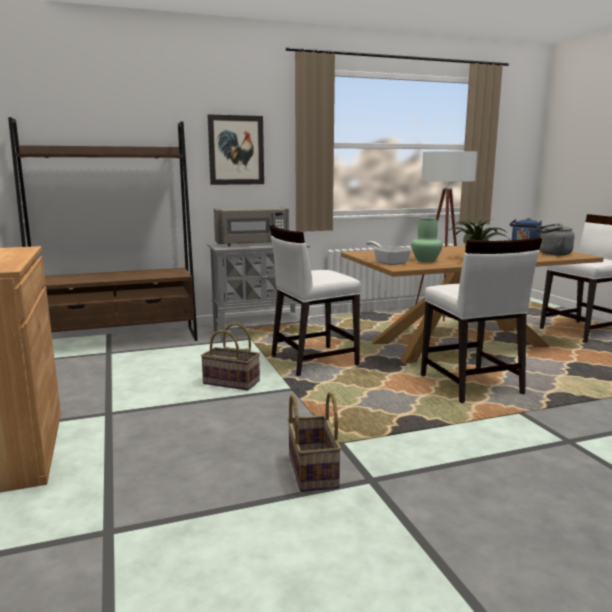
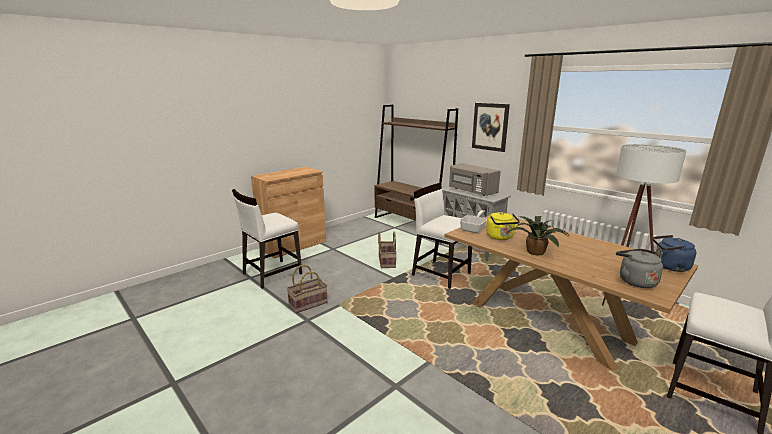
camera: 65 degrees right, 5 degrees up
green vase [411,219,443,262] -> yellow kettle [486,212,520,240]
white chair [421,237,542,403] -> white chair moved to [232,189,302,289]

